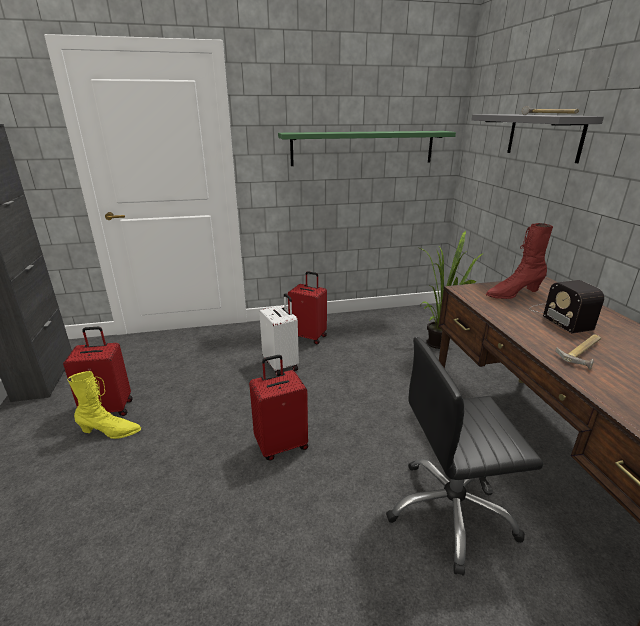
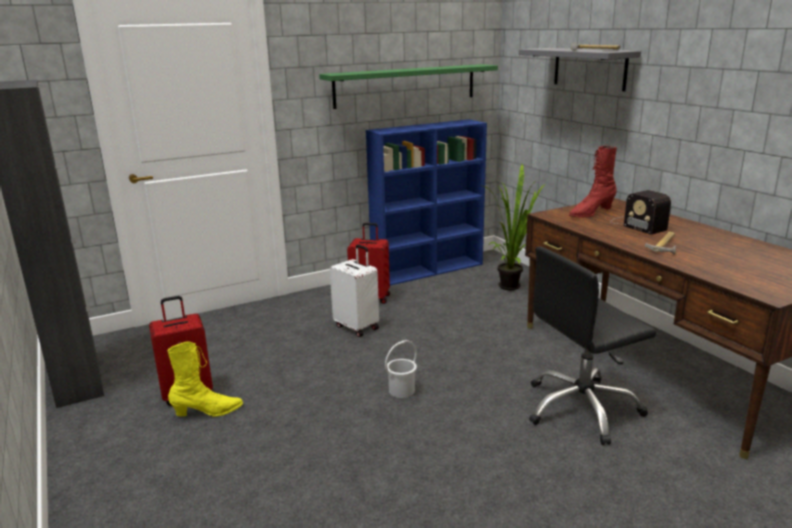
camera: 15 degrees left, 5 degrees down
red suitcase [249,355,308,461] -> white bucket [385,340,417,398]
none -> blue bookcase [366,119,487,286]

